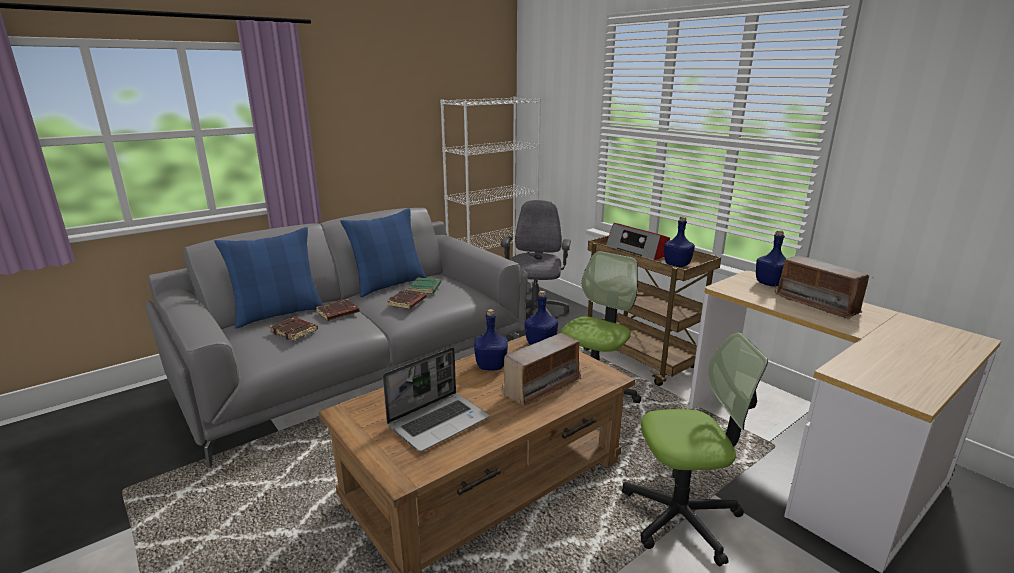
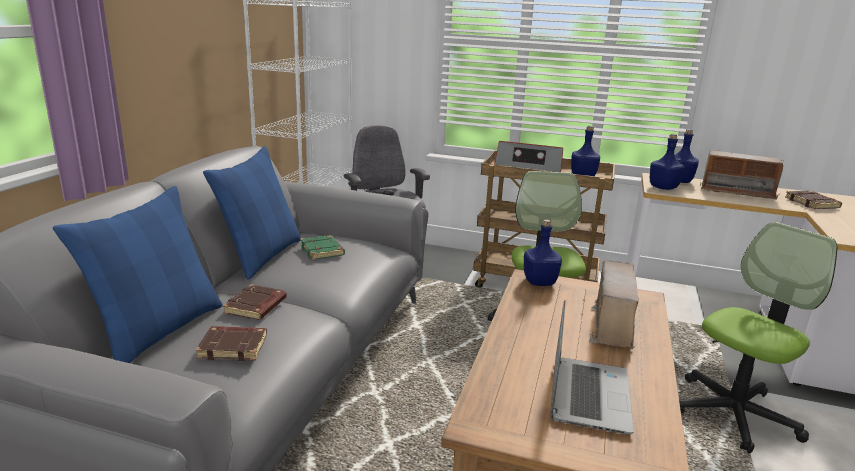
camera: 35 degrees left, 0 degrees up
brown book [387,290,427,309] -> brown book moved to [785,191,842,209]
blue bottle [474,309,508,370] -> blue bottle moved to [650,134,685,190]

